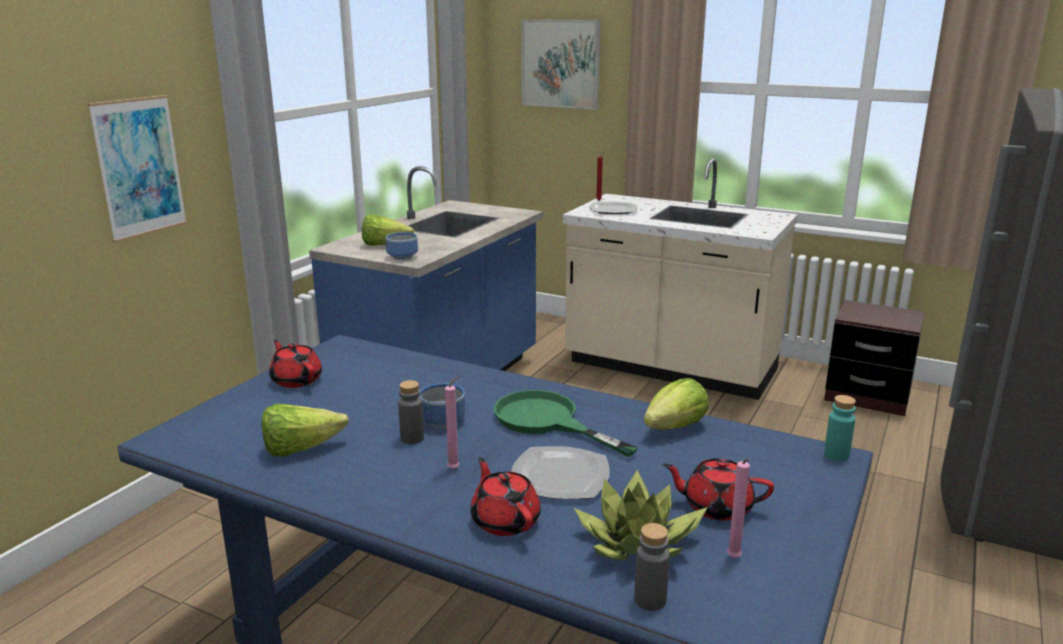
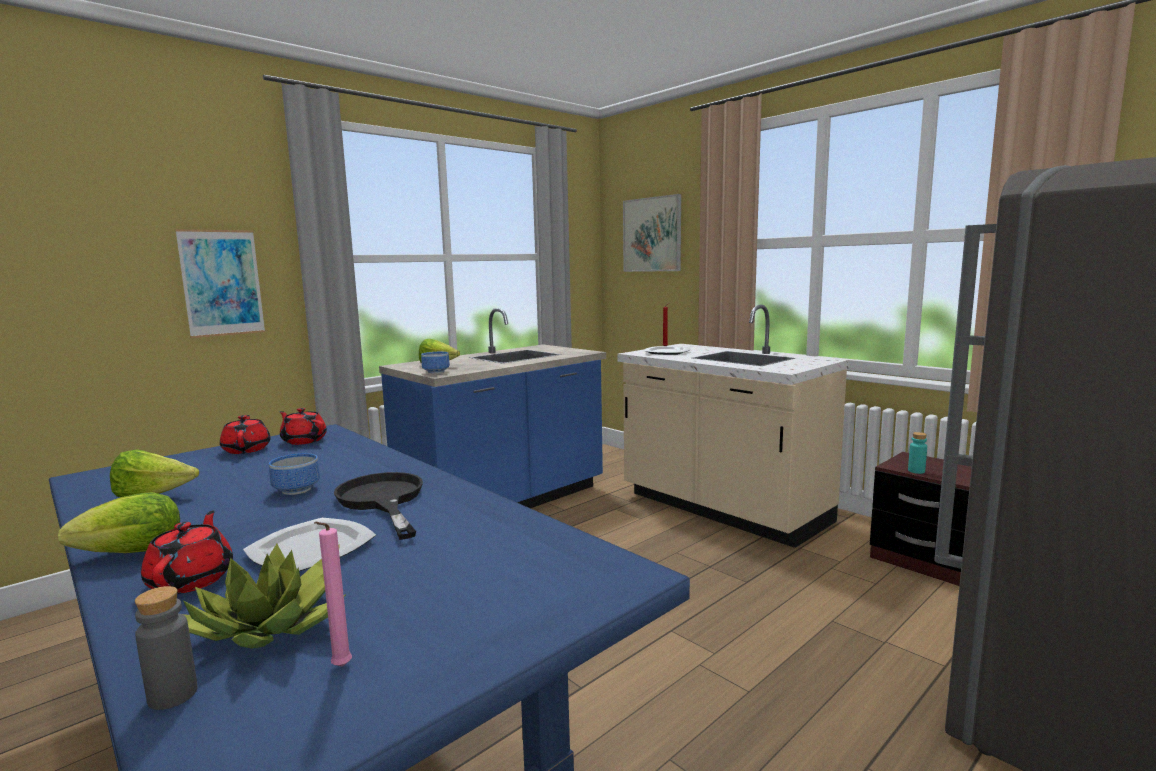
camera: 20 degrees right, 10 degrees down
grey bottle [398,380,424,444] -> none
pink candle [445,376,460,469] -> none
green frying pan [494,390,638,457] -> black frying pan [334,472,423,540]
lettuce [644,378,709,430] -> lettuce moved to [58,492,180,553]
red teapot [663,459,774,521] -> red teapot moved to [279,408,327,445]
turquoise bottle [824,395,856,461] -> turquoise bottle moved to [908,432,927,474]

